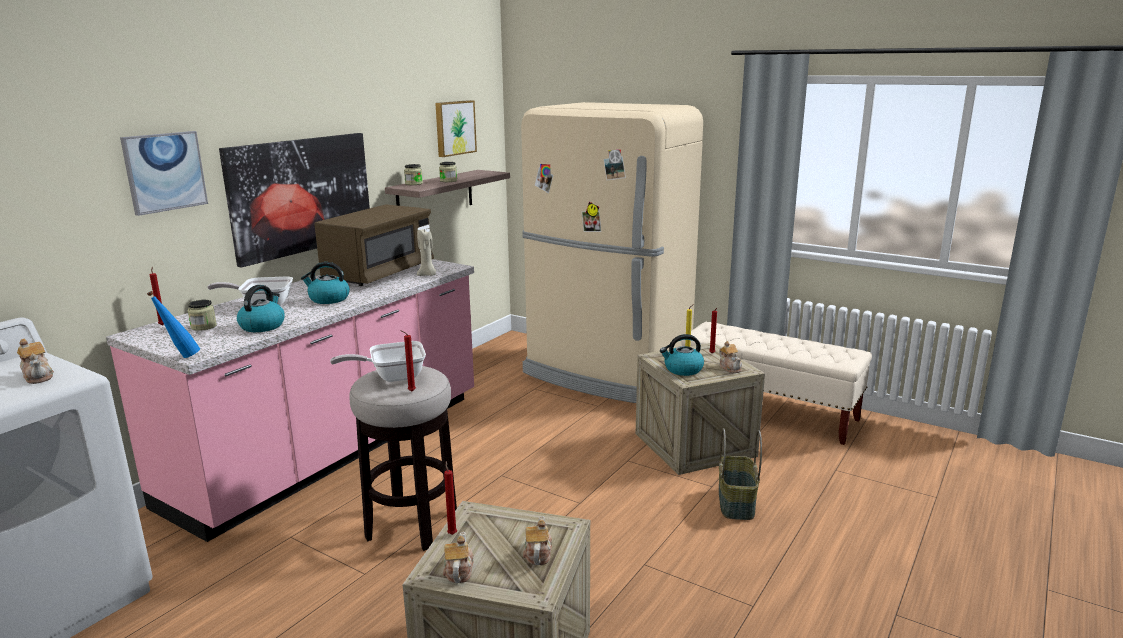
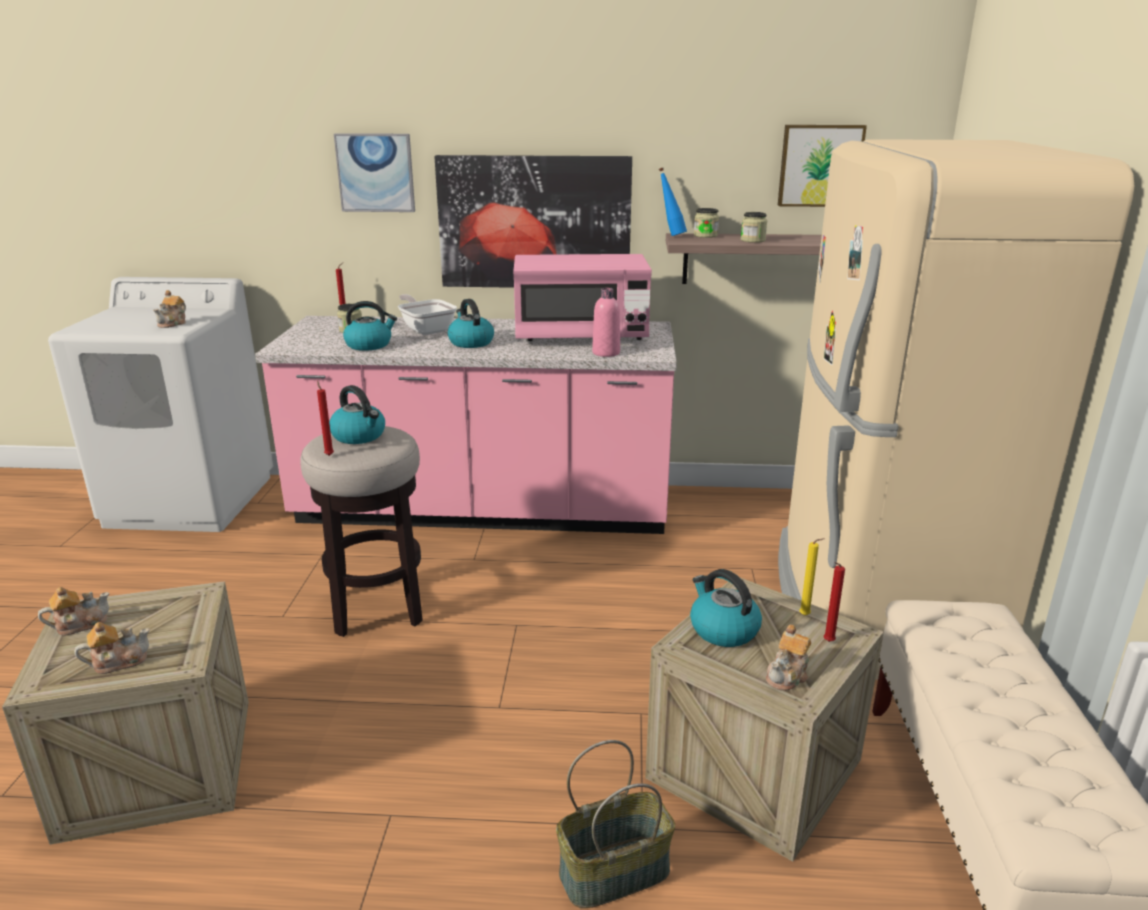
camera: 60 degrees right, 5 degrees up
blue bottle [147,291,200,358] -> blue bottle moved to [659,168,687,236]
brown microwave [314,205,434,286] -> pink microwave [514,254,652,341]
frying pan [330,341,426,382] -> kettle [329,385,385,444]
beige candle [417,229,436,276] -> pink bottle [592,288,620,357]
red candle [444,461,457,535] -> none

